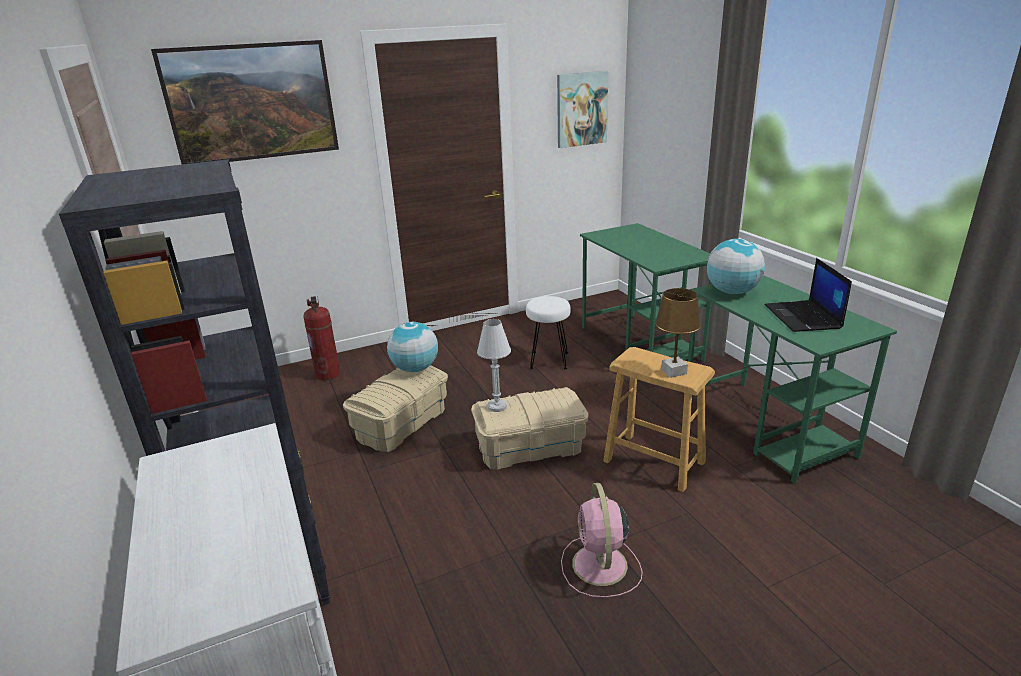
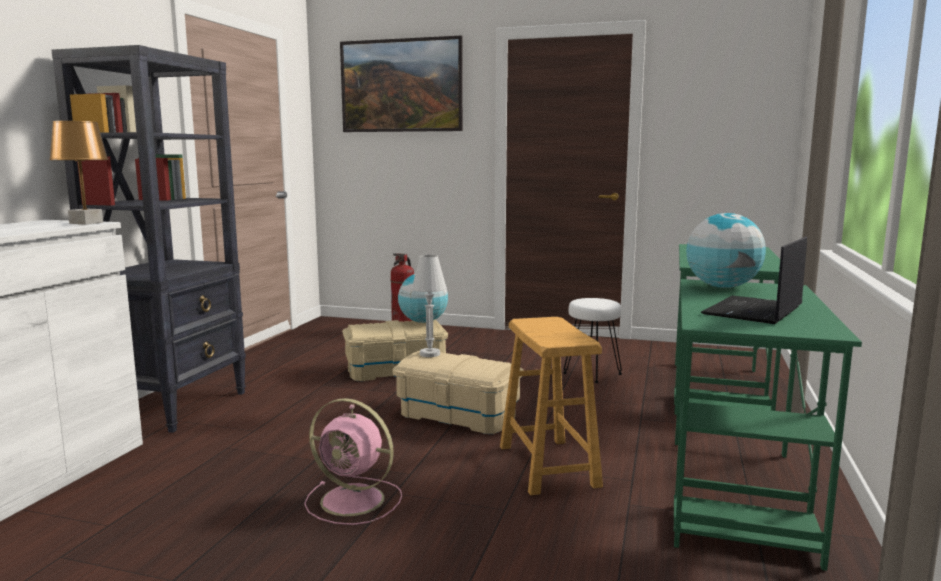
camera: 40 degrees right, 15 degrees down
picture [557,71,609,148] -> none
pink fan [561,483,643,598] -> pink fan turned 105 degrees counterclockwise [304,398,402,525]
brown table lamp [655,288,701,378] -> brown table lamp moved to [49,121,109,225]

